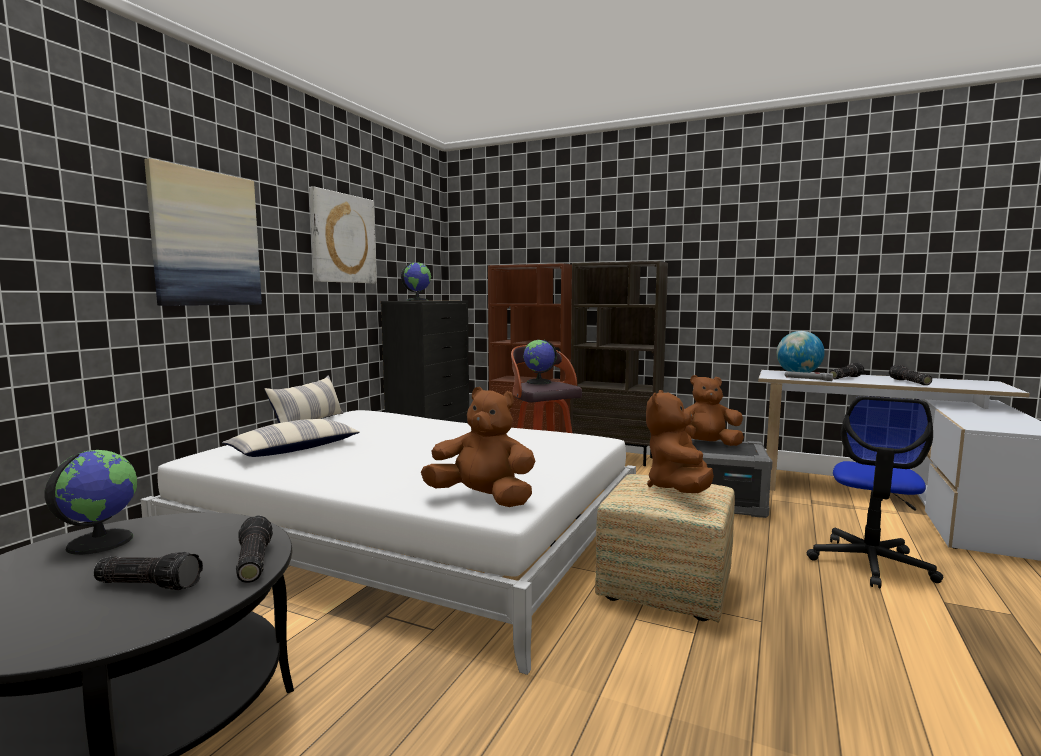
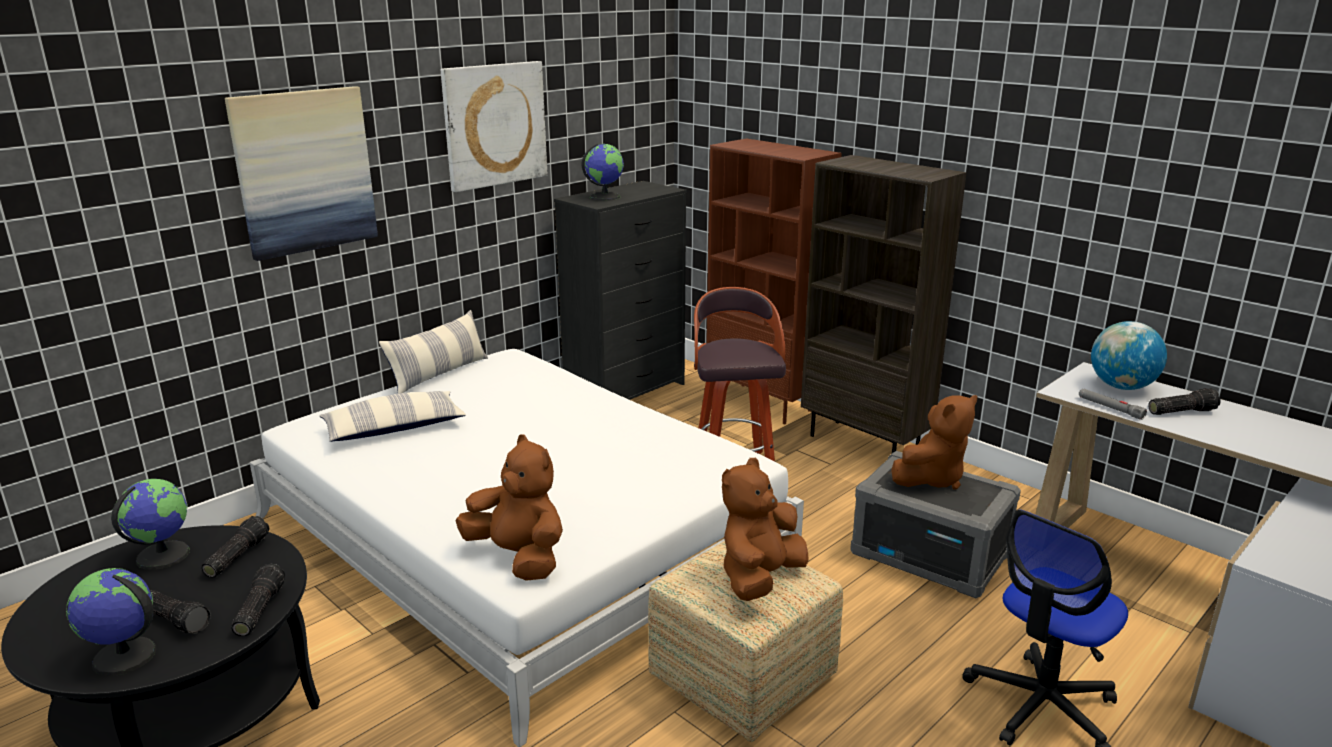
camera: 20 degrees right, 15 degrees up
globe [523,340,557,384] -> globe moved to [66,568,156,676]
brown plush toy [685,375,744,446] -> brown plush toy turned 120 degrees clockwise [891,395,977,490]
flashlight [889,365,932,385] -> flashlight moved to [201,516,269,578]

